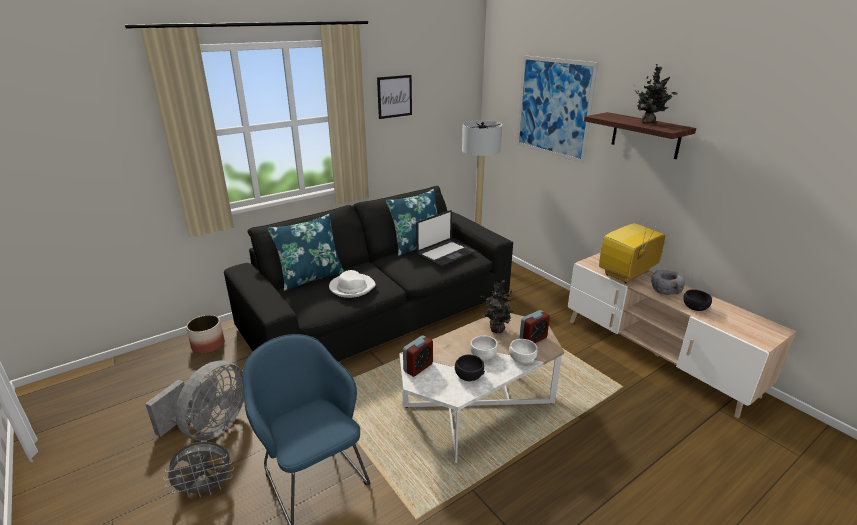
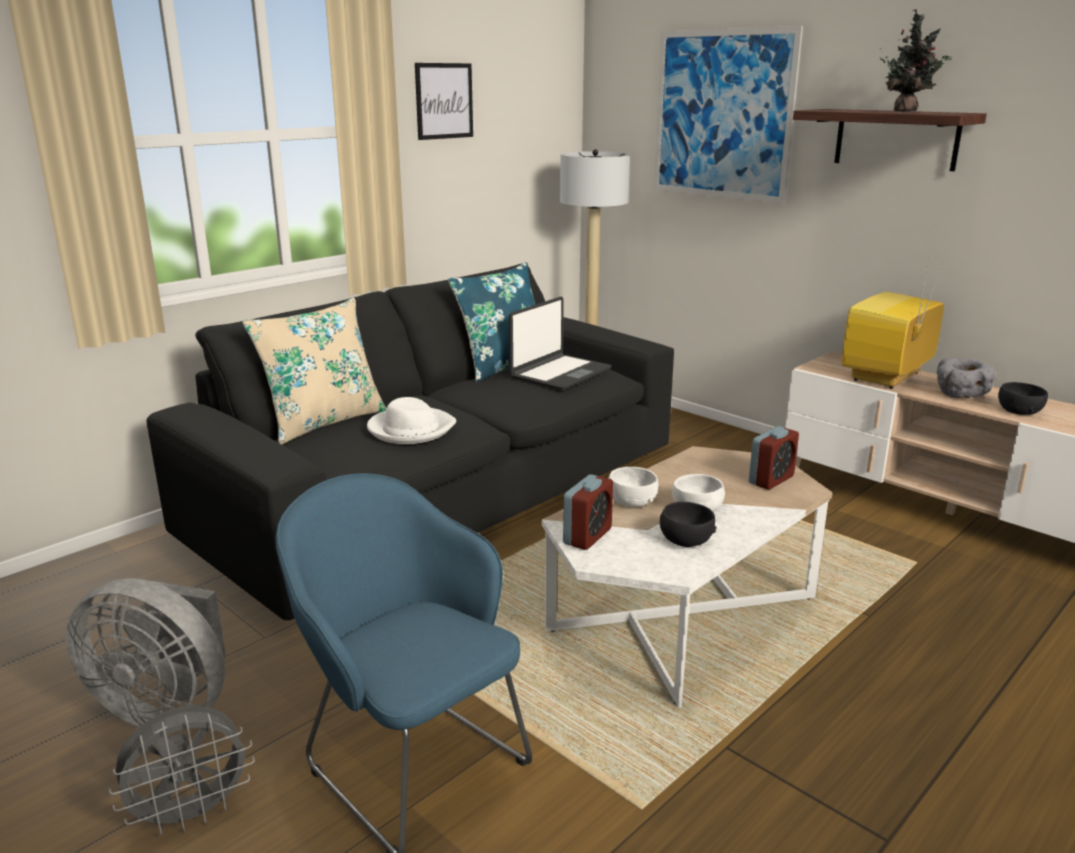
camera: 10 degrees left, 5 degrees down
grey fan [145,361,244,441] -> grey fan turned 90 degrees clockwise [66,578,226,727]
planter [186,315,225,354] -> none
blue pillow [267,213,345,292] -> beige pillow [242,298,386,445]
potted plant [480,280,518,333] -> none
white bowl [509,339,538,364] -> white bowl moved to [608,467,658,507]

